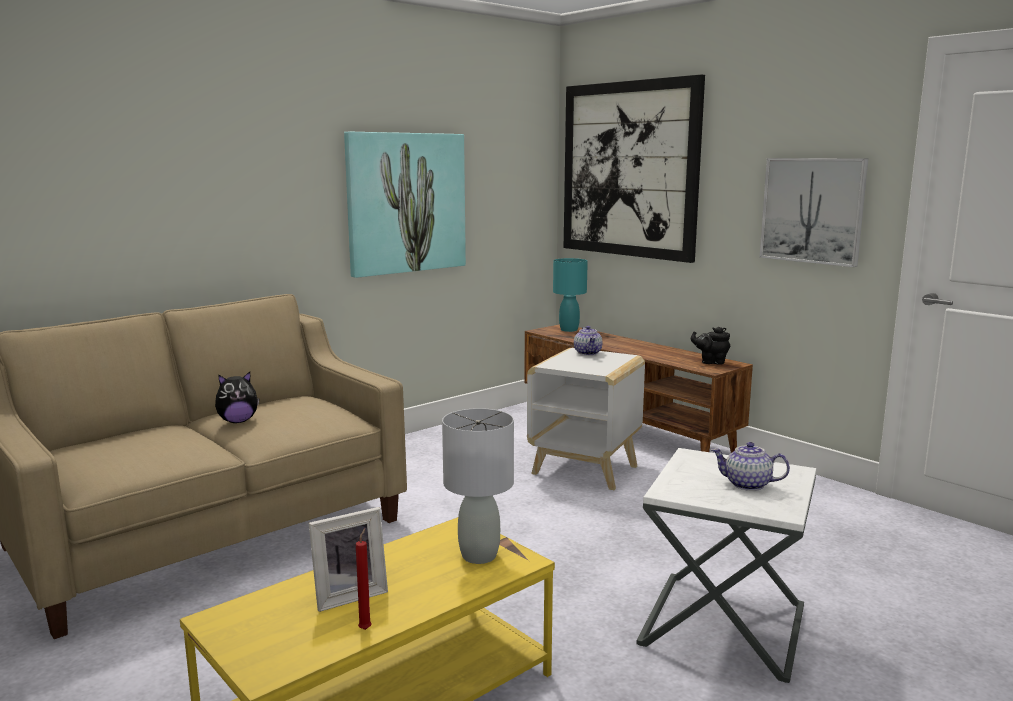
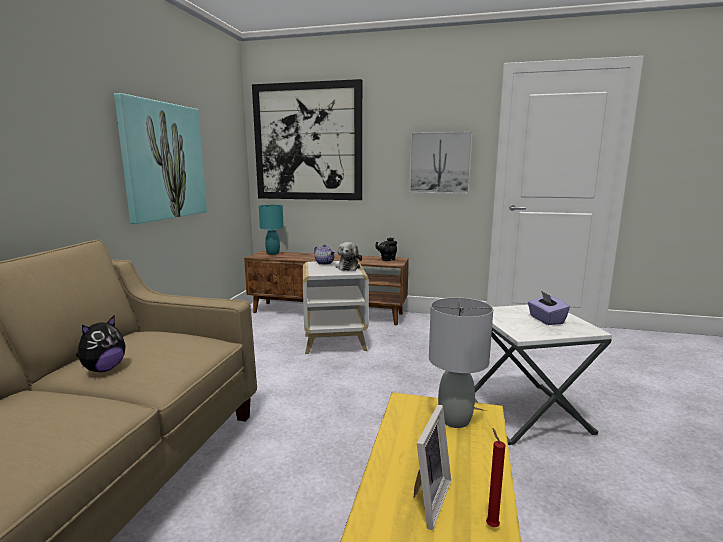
camera: 35 degrees left, 0 degrees up
teapot [711,442,790,491] -> purple tissue box [528,291,570,325]
none -> plush toy [335,242,362,271]

